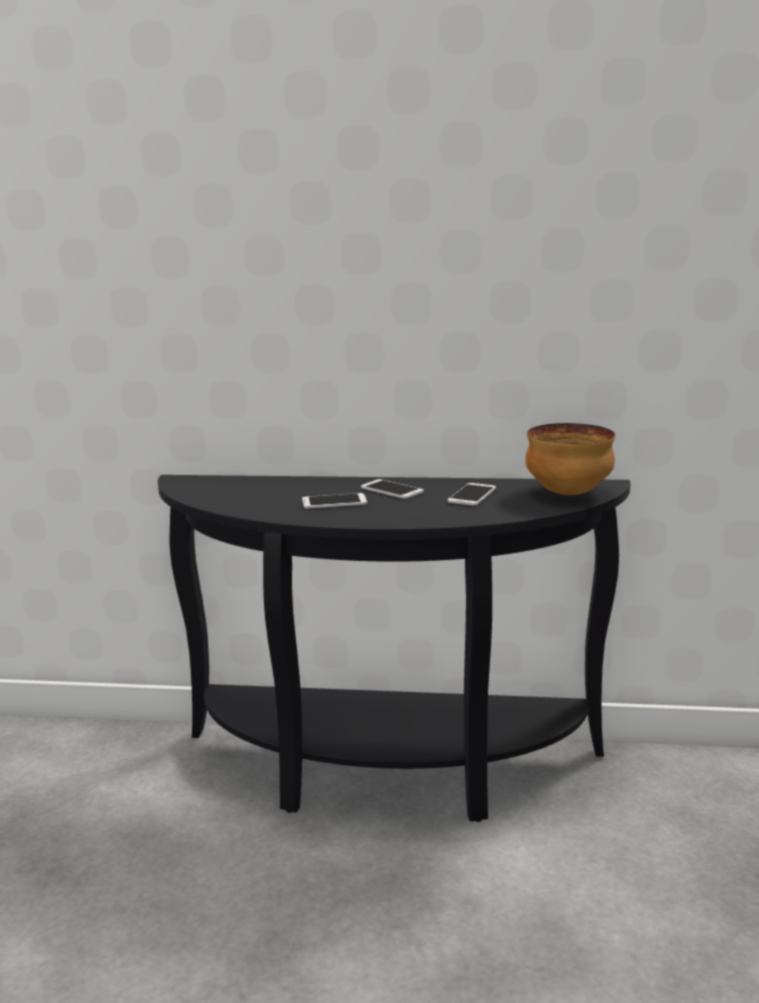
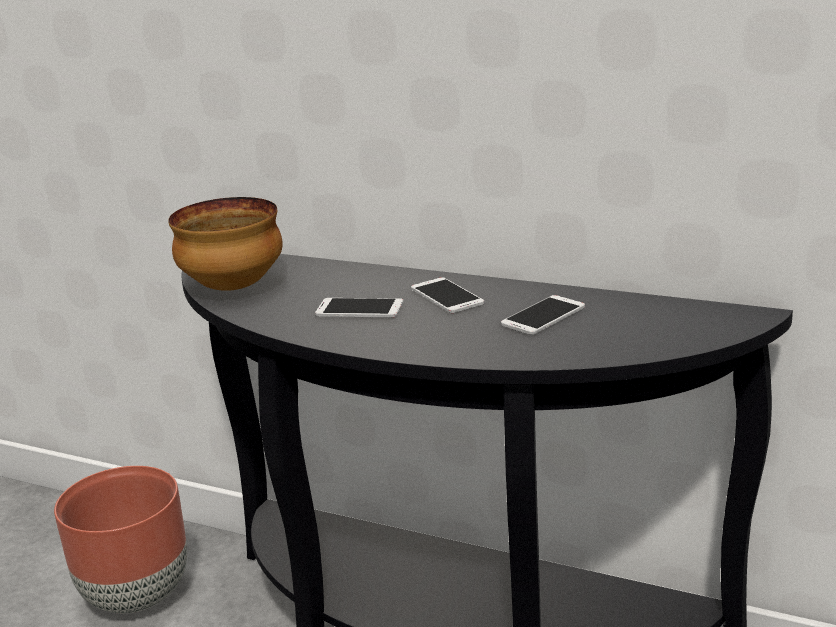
camera: 20 degrees right, 5 degrees up
bowl [525,423,615,495] -> bowl moved to [168,197,283,291]
none -> brown planter [54,466,187,613]

